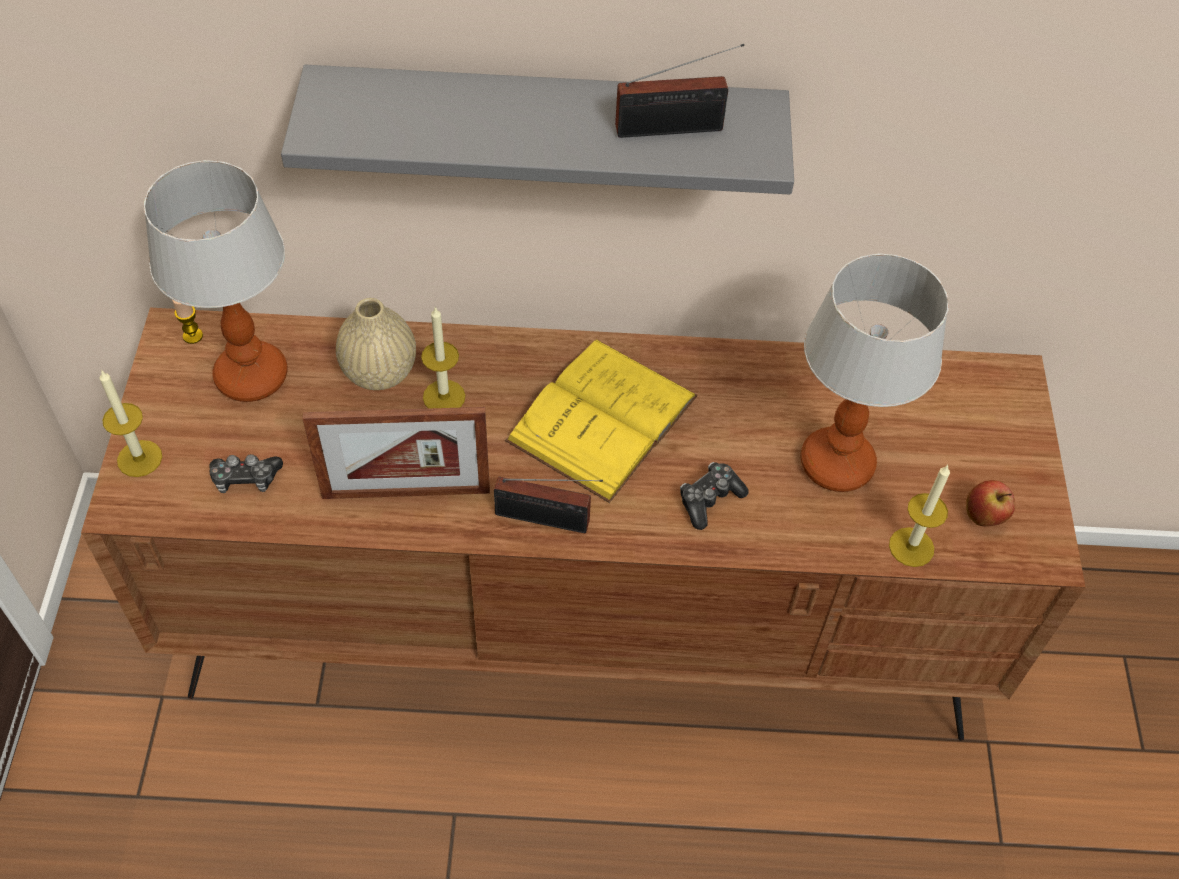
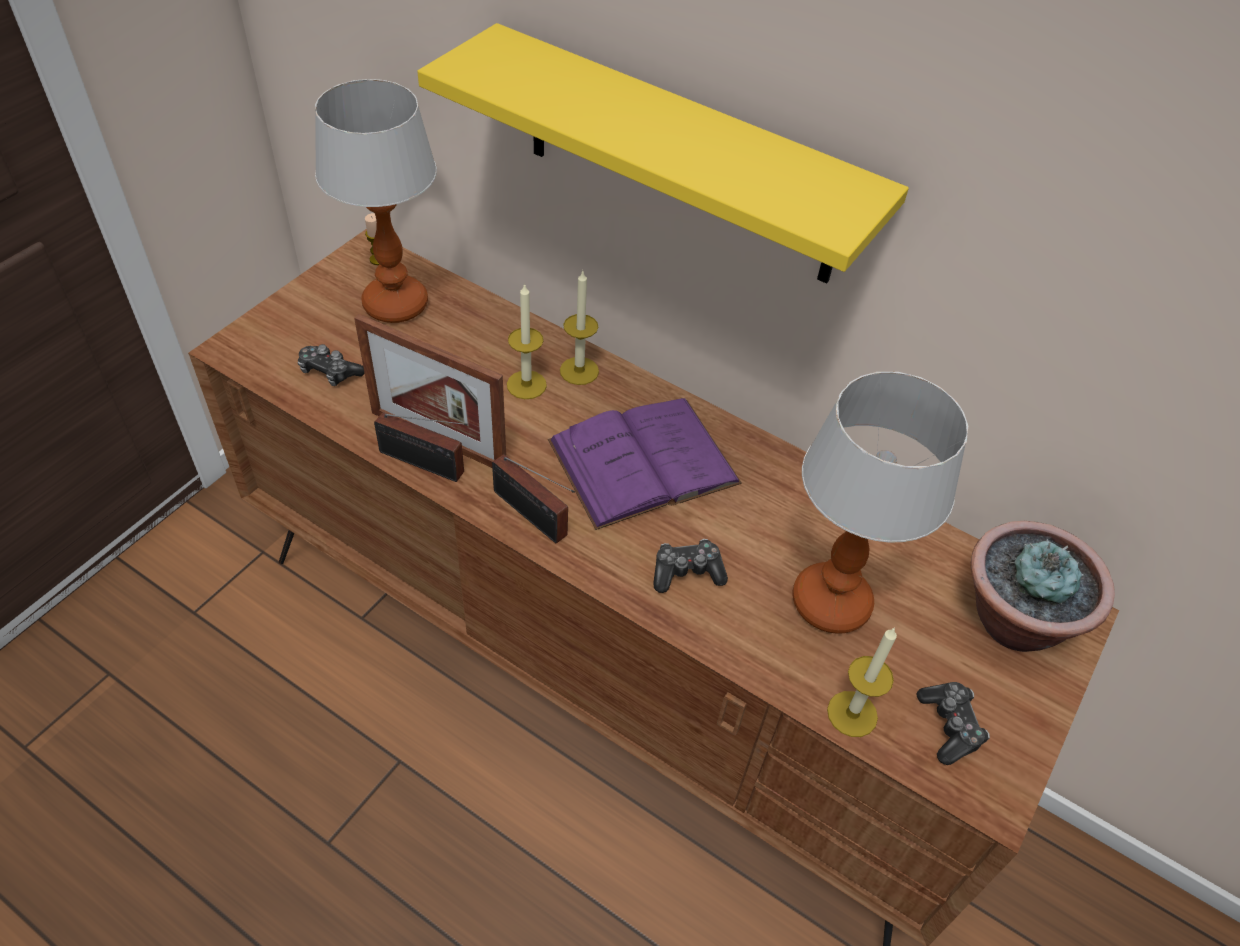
camera: 30 degrees right, 5 degrees down
candle [100,370,162,477] -> candle moved to [560,270,599,385]
grey shelf [281,65,794,195] -> yellow shelf [417,23,909,284]
beige vase [336,298,416,390] -> none
yellow book [505,340,697,503] -> purple book [548,398,742,530]
radio [615,44,744,138] -> radio moved to [374,412,468,482]
apple [966,480,1015,526] -> game controller [916,682,990,765]
none -> potted plant [971,521,1115,652]

